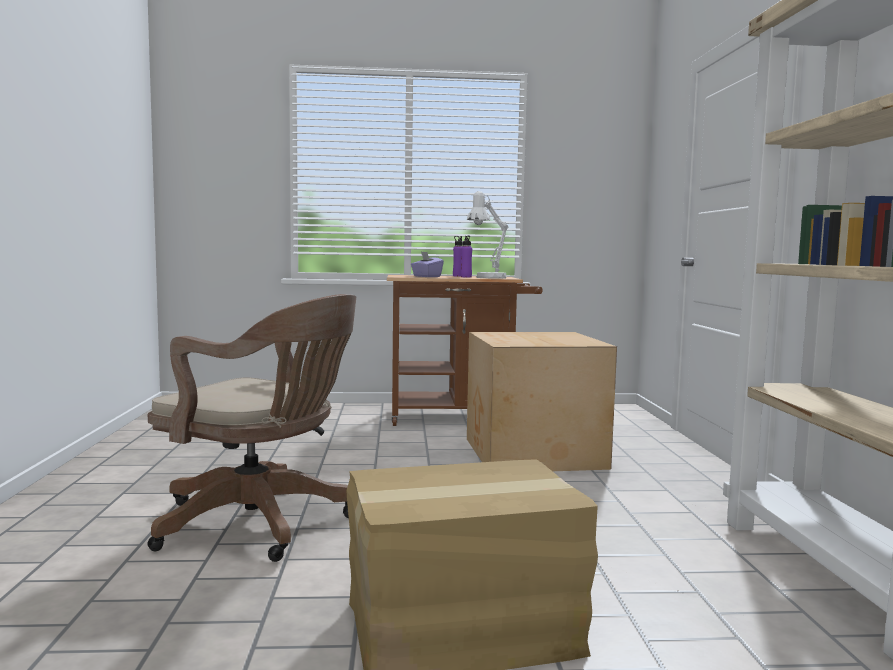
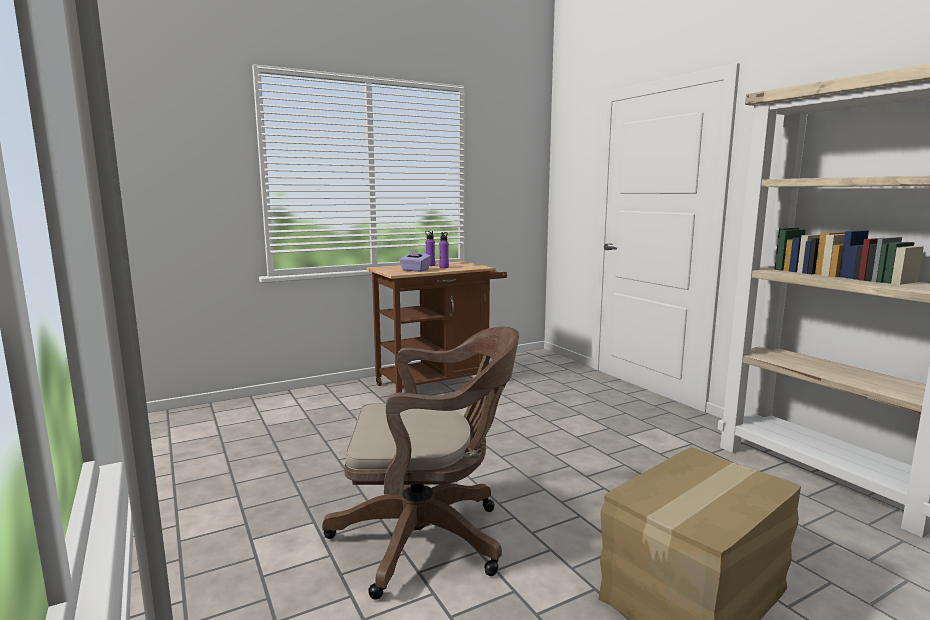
camera: 25 degrees left, 5 degrees up
white table lamp [467,191,508,279] -> none
cardboard box [467,332,617,471] -> none

